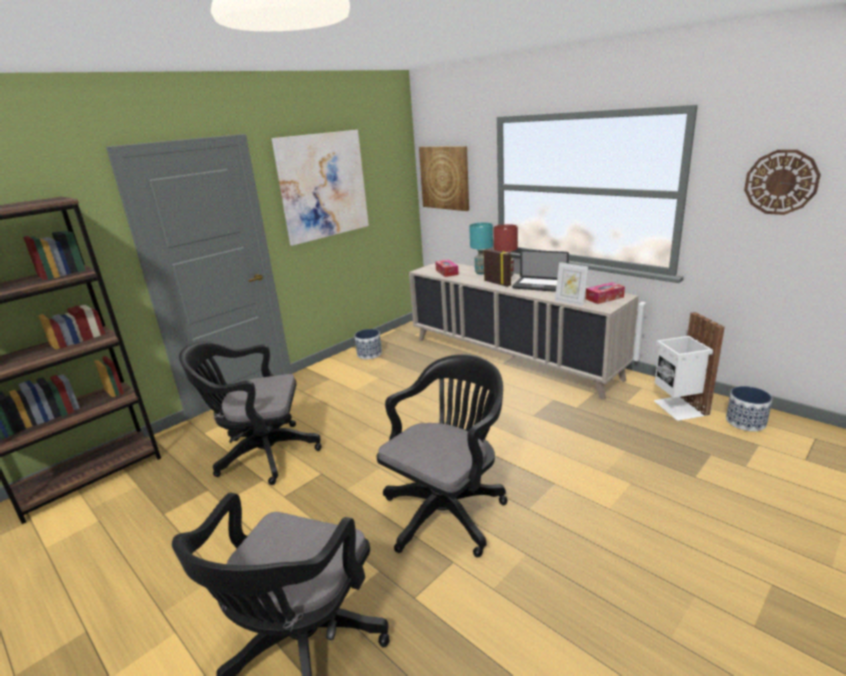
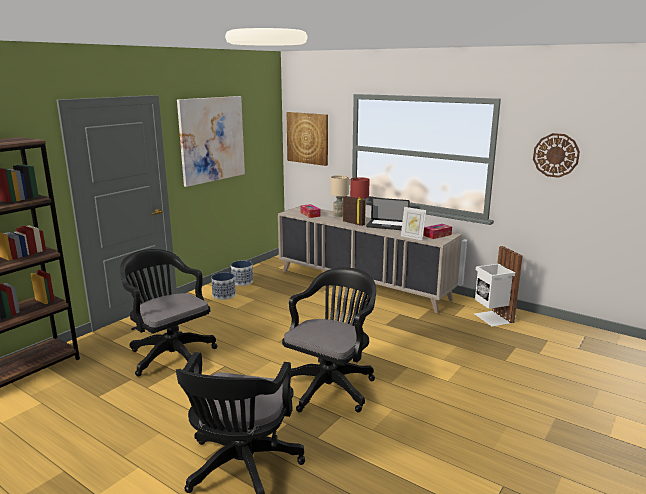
camera: 10 degrees left, 5 degrees down
black office chair [179,341,322,485] -> black office chair turned 60 degrees clockwise [120,249,217,377]
turquoise table lamp [469,223,493,274] -> beige table lamp [331,175,349,217]
planter [726,386,772,431] -> planter moved to [211,273,236,300]

